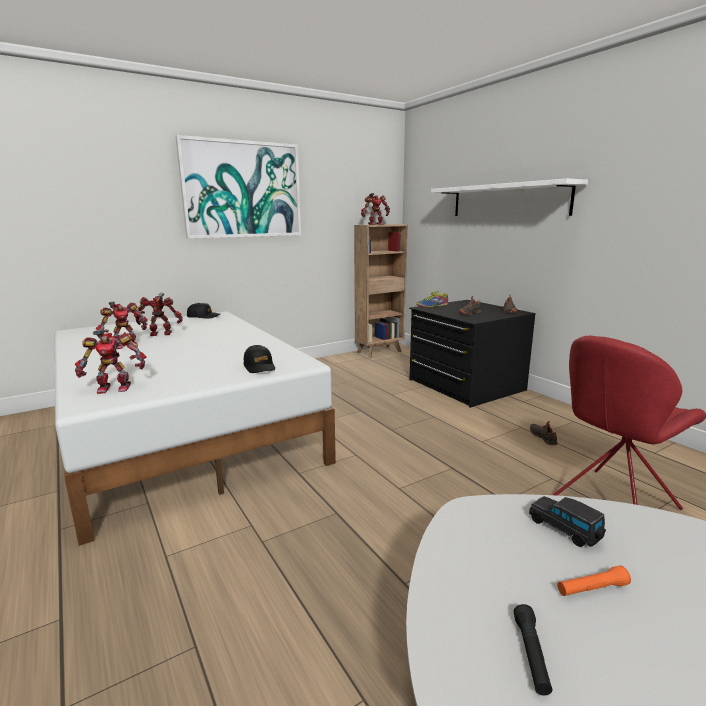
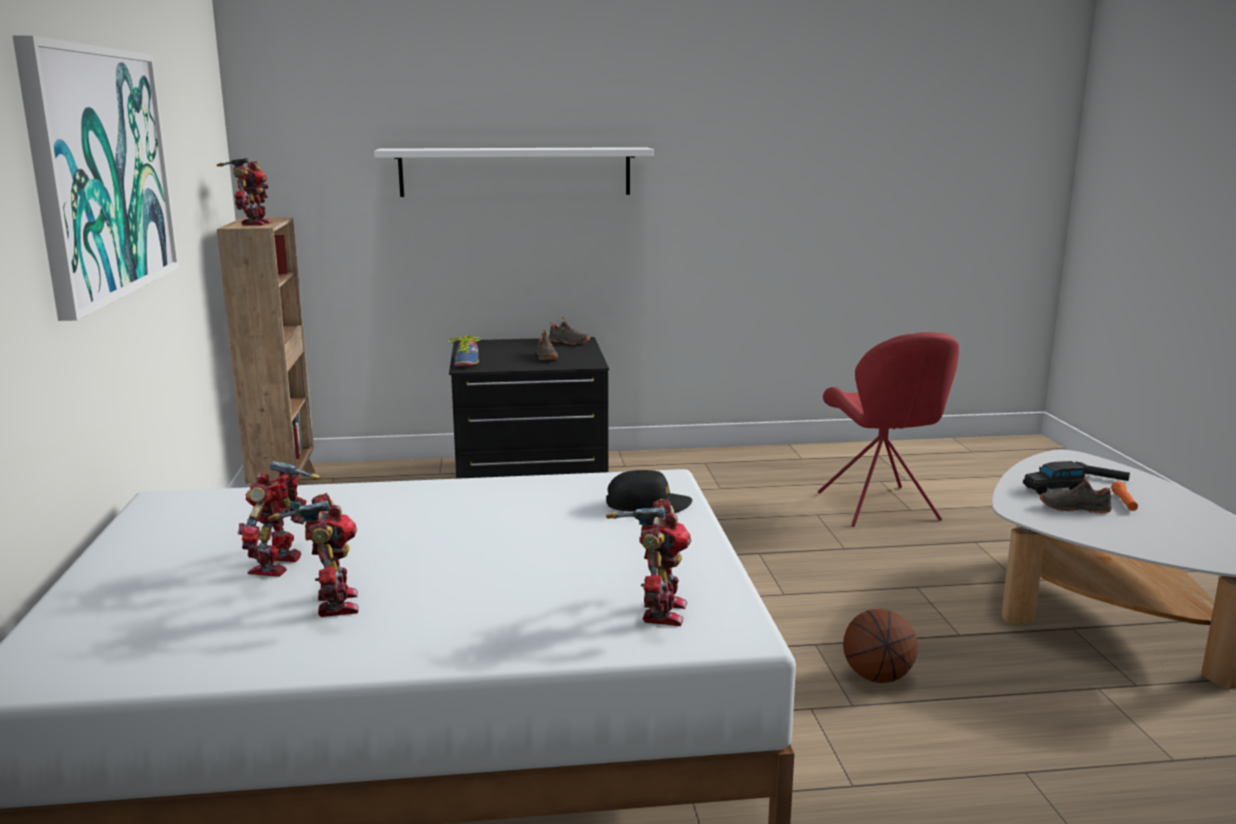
camera: 65 degrees left, 0 degrees up
black cap [187,303,220,319] -> none
black flashlight [514,604,552,696] -> black flashlight moved to [1075,461,1130,481]
black shoe [530,421,558,445] -> black shoe moved to [1040,474,1115,514]
none -> basketball [843,609,918,683]

